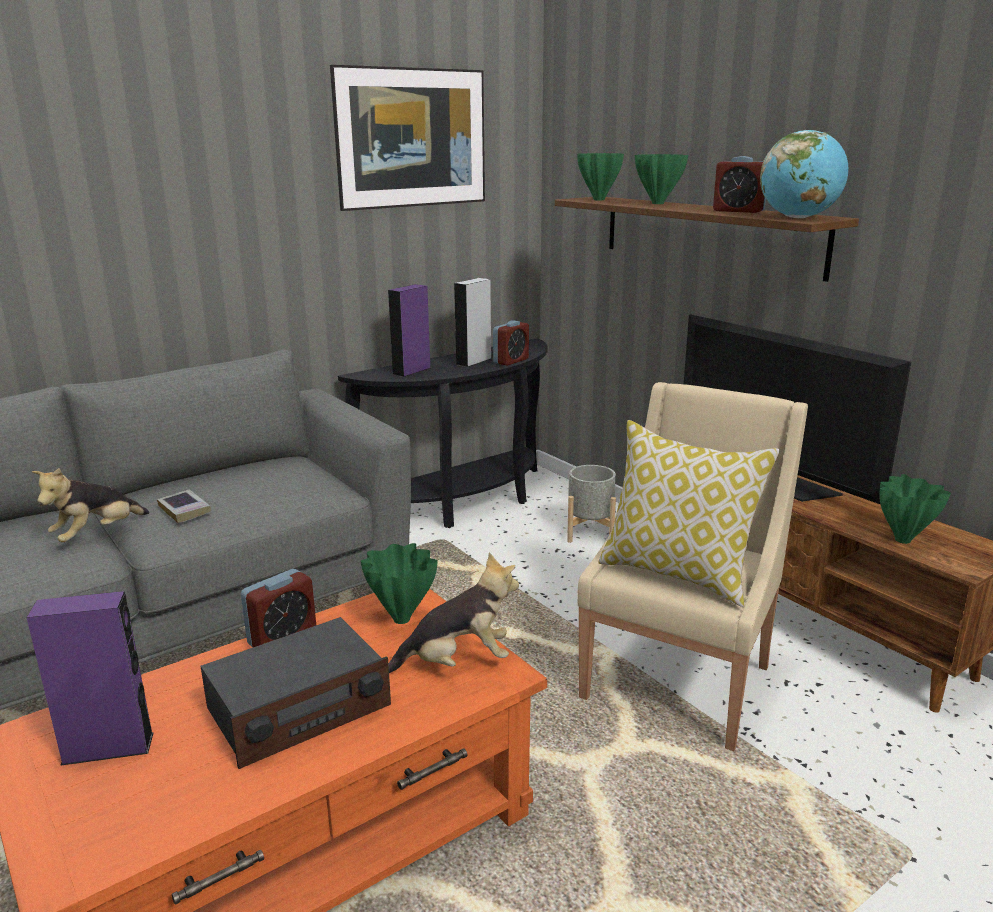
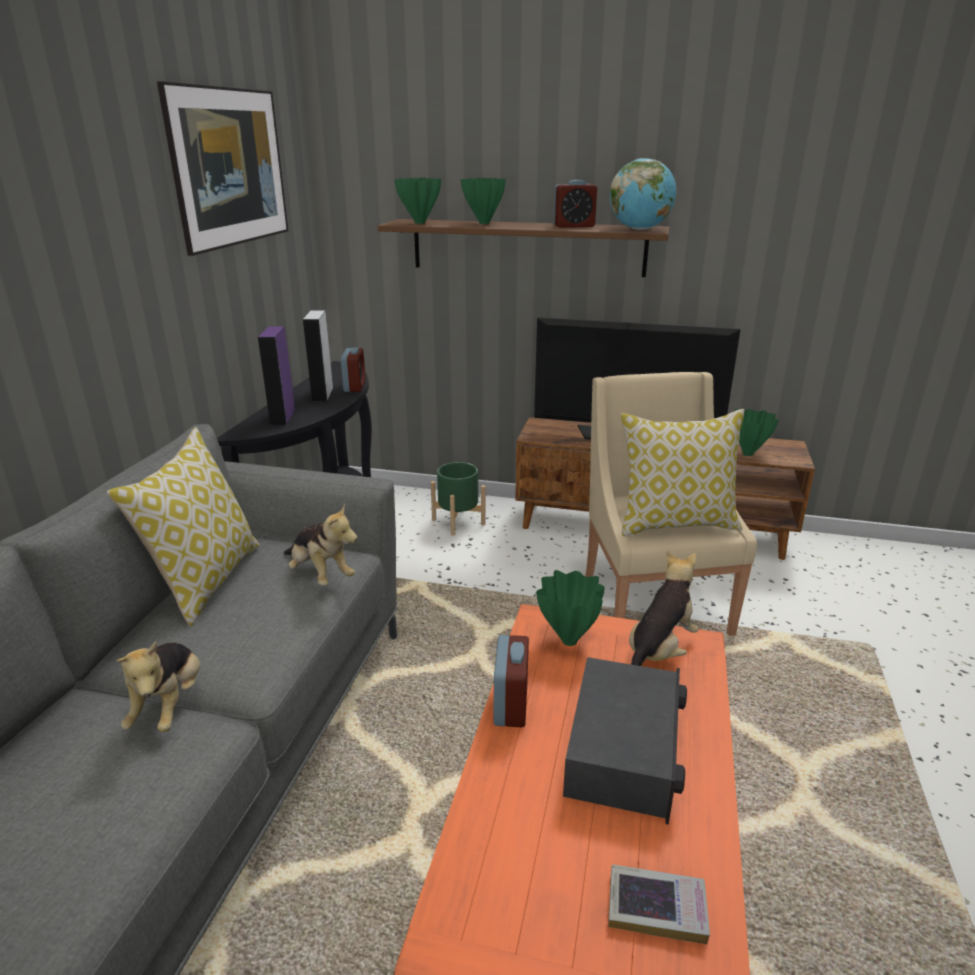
camera: 40 degrees left, 5 degrees up
purple speaker [27,591,154,766] -> none
book [157,489,211,523] -> book moved to [608,864,710,944]
grey planter [567,465,616,543] -> green planter [431,462,486,536]
none -> pillow [107,427,260,626]
none -> plush toy [284,503,358,586]

